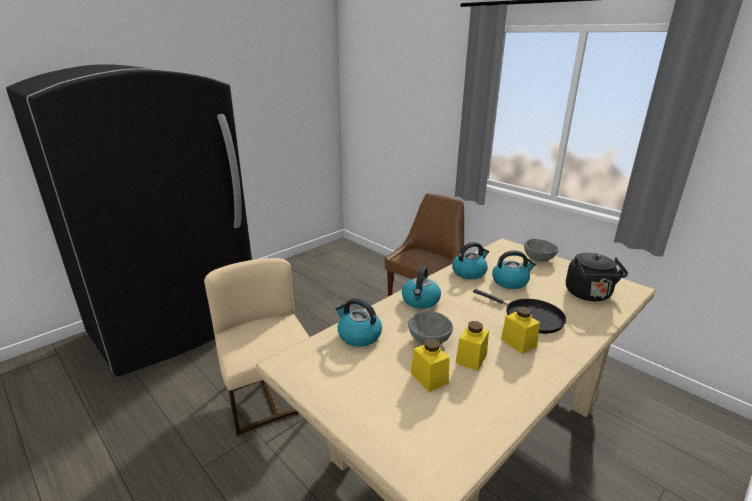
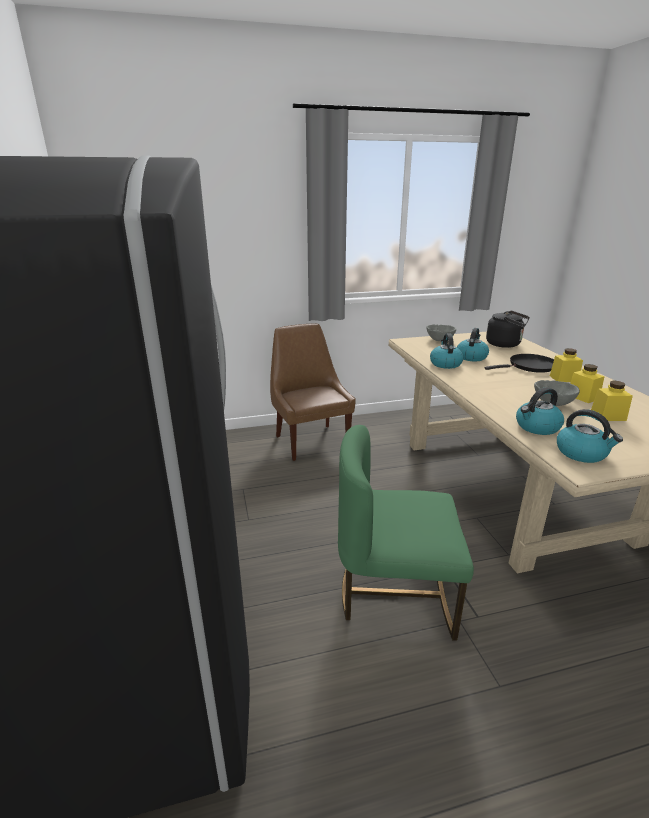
camera: 60 degrees left, 0 degrees up
beige chair [204,258,309,436] -> green chair [338,425,474,641]
kettle [402,266,441,309] -> kettle moved to [557,409,623,463]

